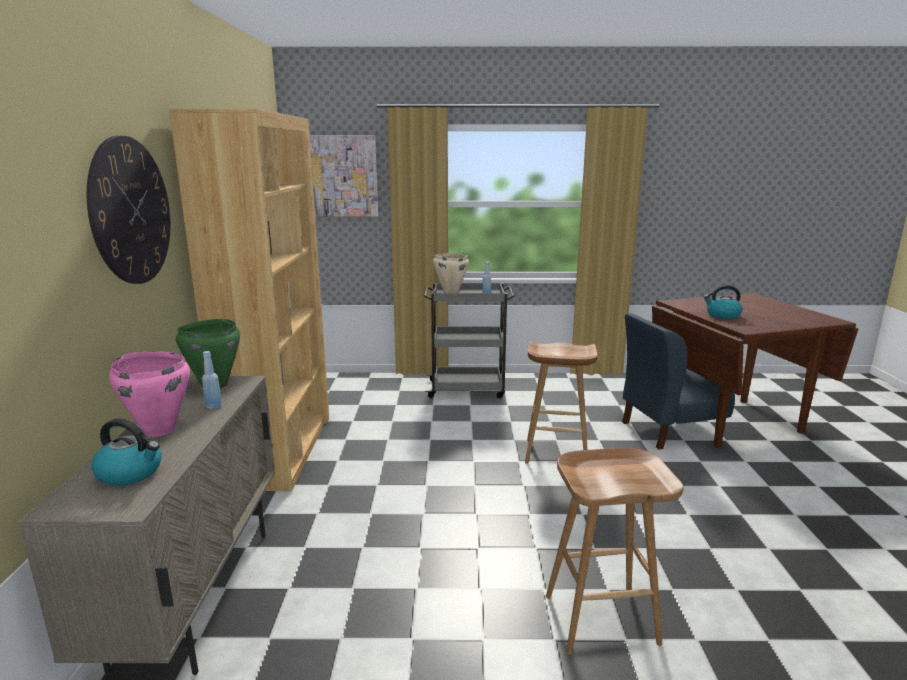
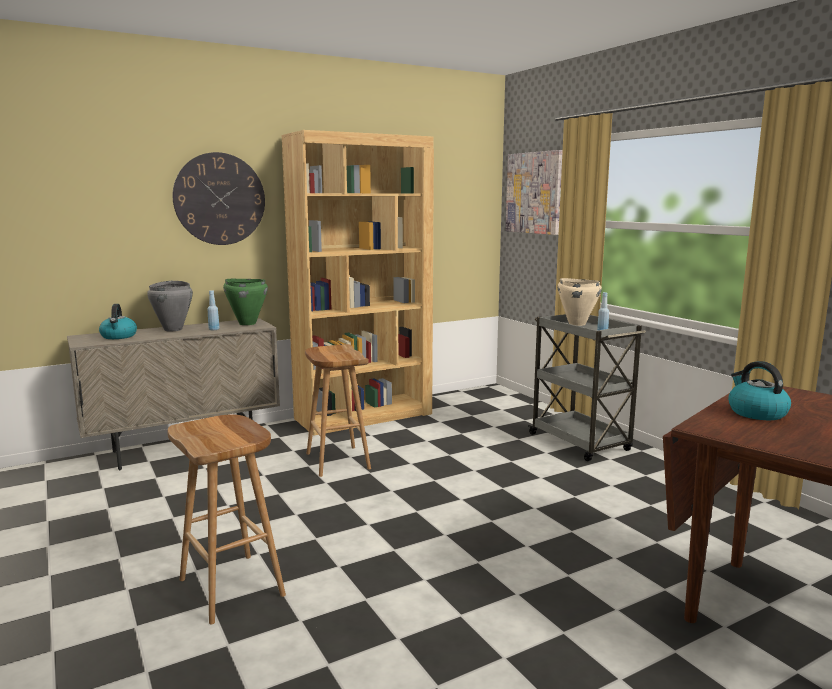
camera: 60 degrees right, 5 degrees down
pink cooking pot [109,351,190,437] -> grey cooking pot [147,281,193,331]
brown stool [525,341,598,464] -> brown stool moved to [305,344,371,477]
blue chair [622,313,735,449] -> none

